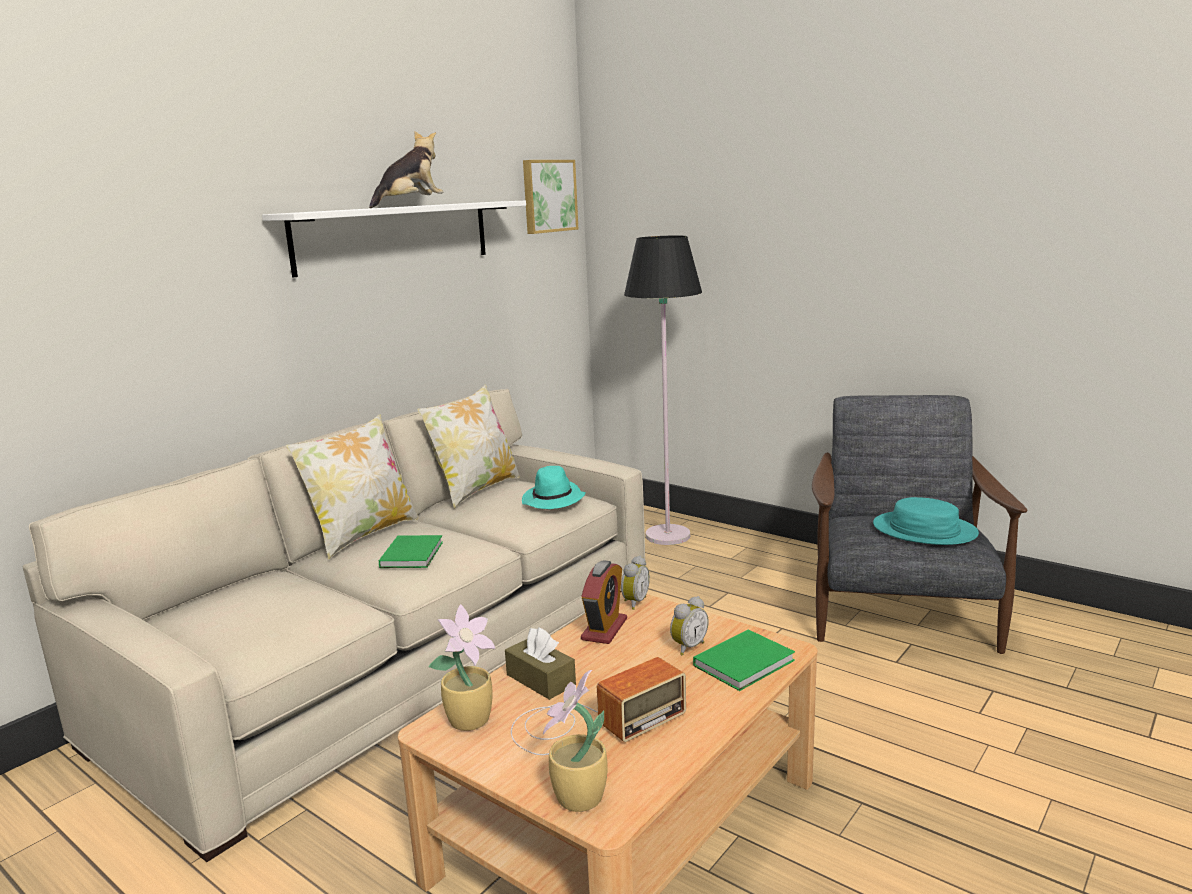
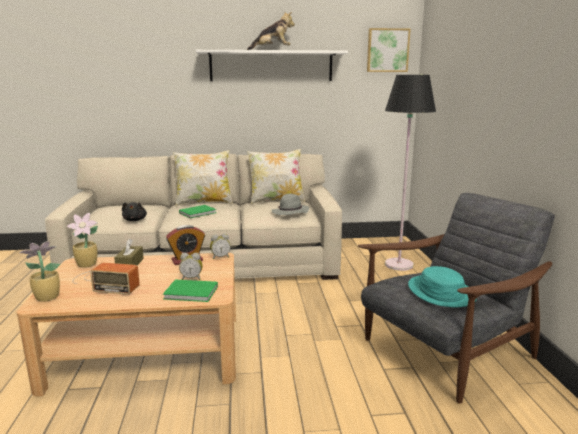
camera: 45 degrees right, 0 degrees up
turquoise hat [522,466,586,509] -> grey hat [272,193,309,215]
none -> black plush toy [122,202,147,221]

